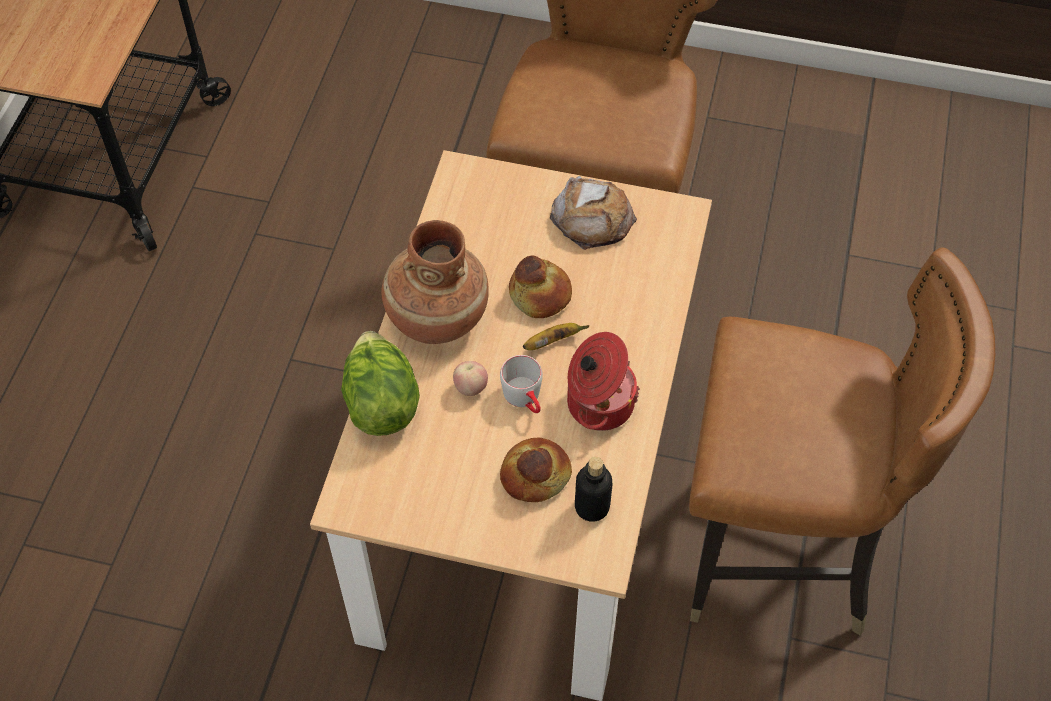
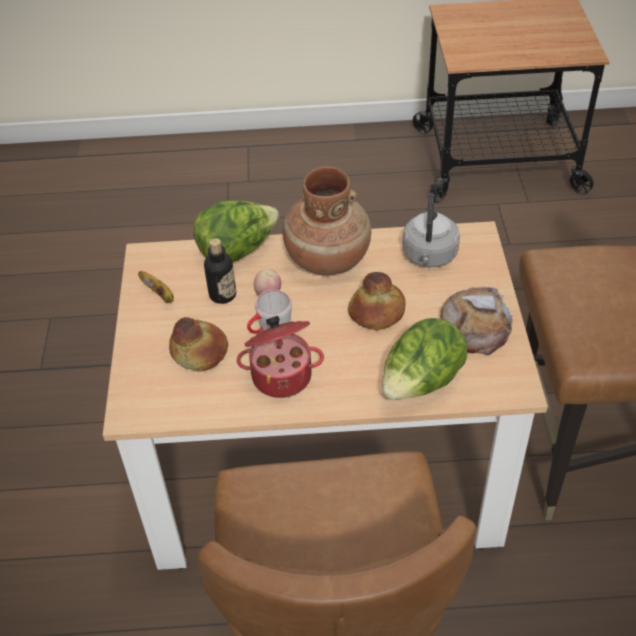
camera: 75 degrees right, 10 degrees down
banana [523,323,589,350] -> banana moved to [138,271,174,303]
bottle [575,457,612,522] -> bottle moved to [204,238,236,304]
none -> lettuce [382,318,467,400]
none -> grey kettle [402,193,460,267]

